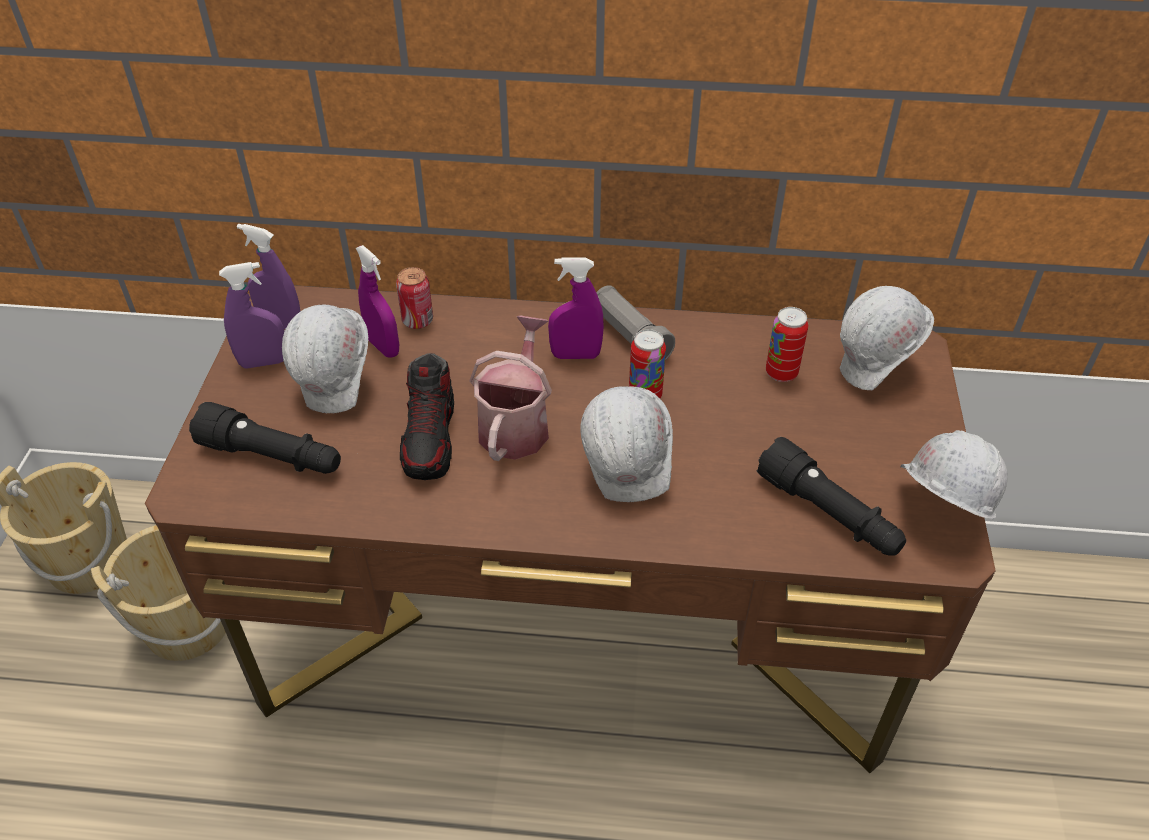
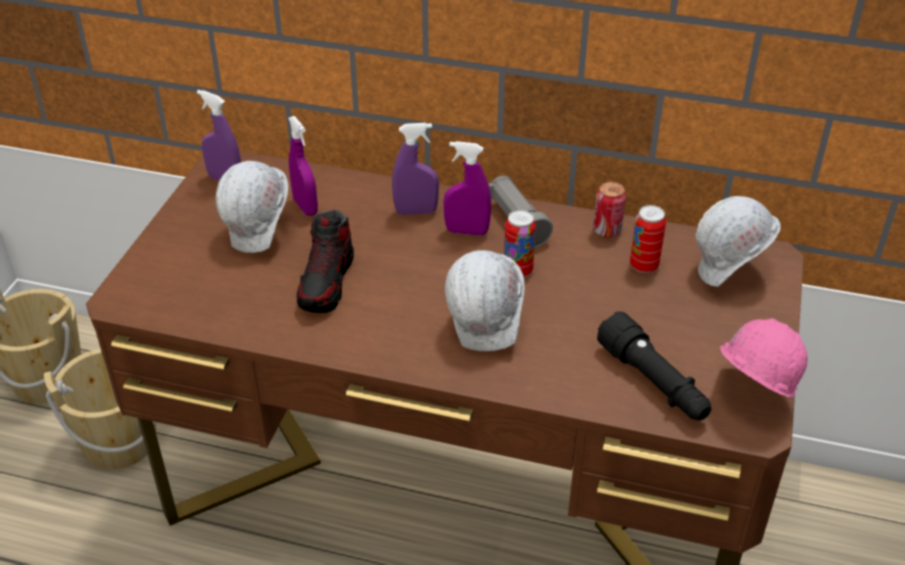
camera: 10 degrees right, 5 degrees down
black flashlight [189,402,341,474] -> none
purple spray bottle [219,262,284,369] -> purple spray bottle moved to [392,123,439,215]
can [396,267,433,329] -> can moved to [593,182,626,238]
watering can [469,315,552,461] -> none
white hard hat [900,430,1008,520] -> pink hard hat [720,318,808,398]

